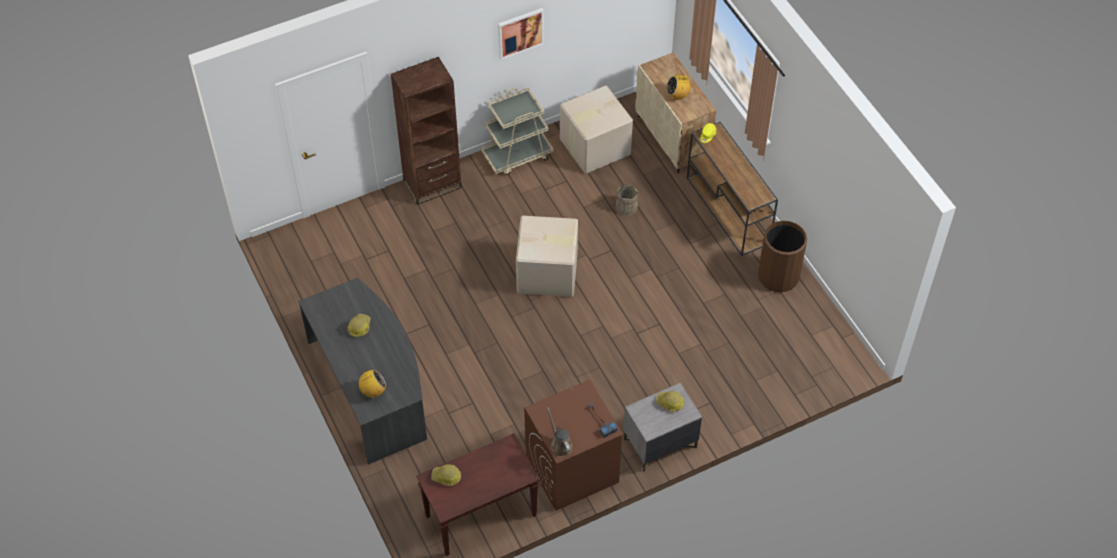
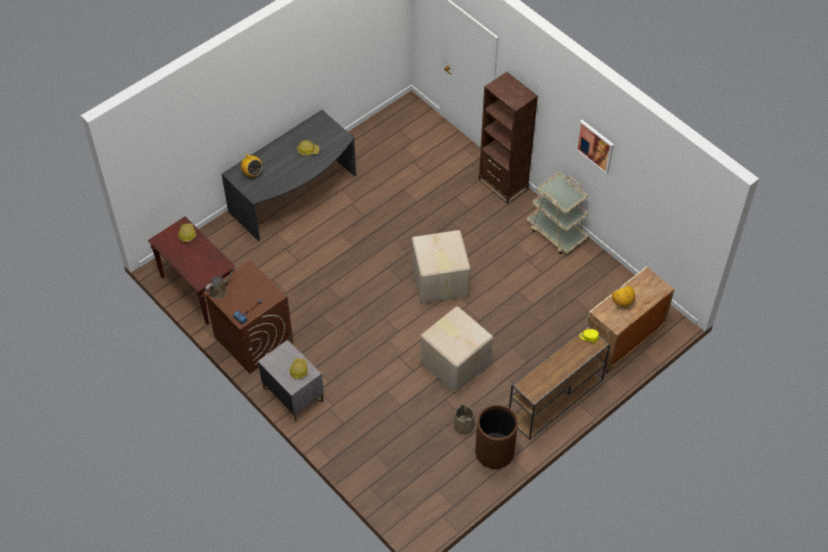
camera: 75 degrees right, 0 degrees up
cardboard box [560,85,633,174] -> cardboard box moved to [421,306,493,392]
beige bucket [616,184,639,216] -> beige bucket moved to [453,403,475,434]

